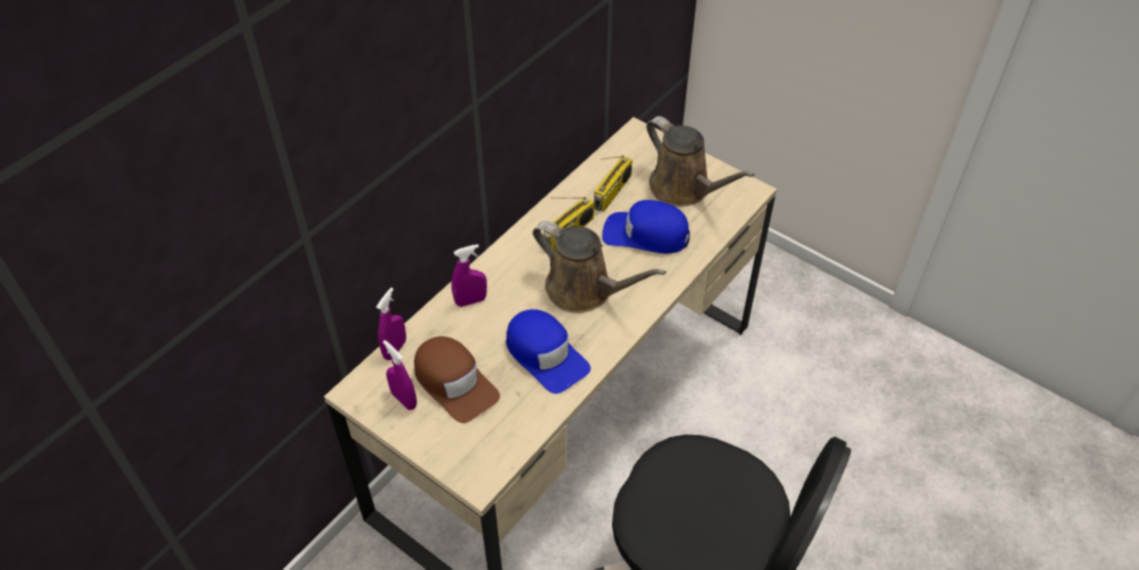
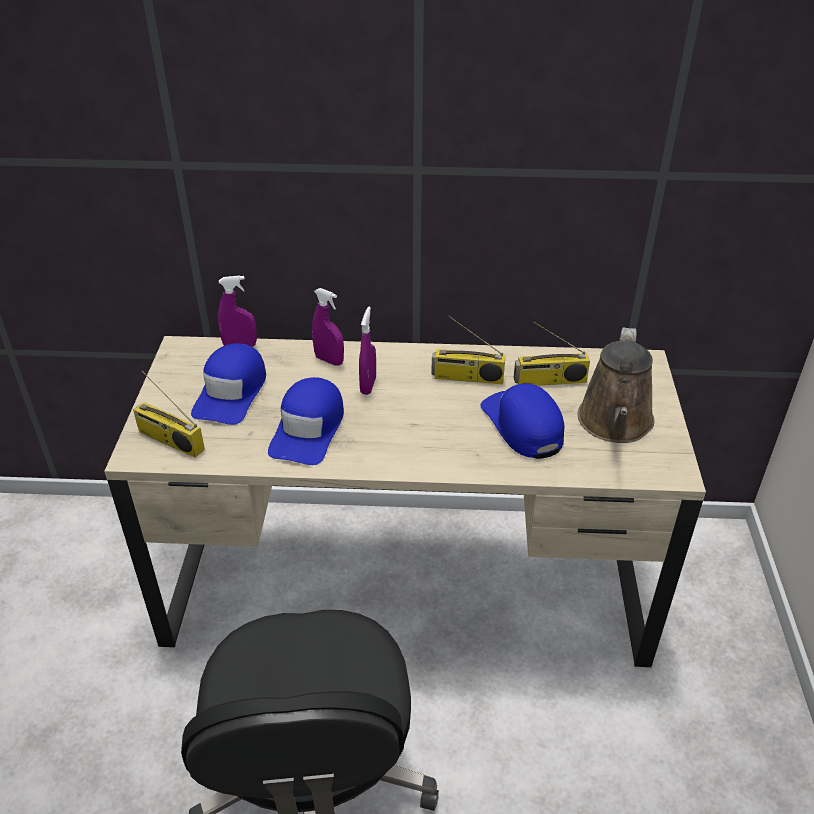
camera: 55 degrees right, 10 degrees down
purple spray bottle [383,340,417,410] -> purple spray bottle moved to [359,307,376,395]
brown cap [414,336,500,423] -> blue cap [191,343,266,425]
brown watering can [533,221,666,313] -> none
none -> radio [133,371,205,458]

